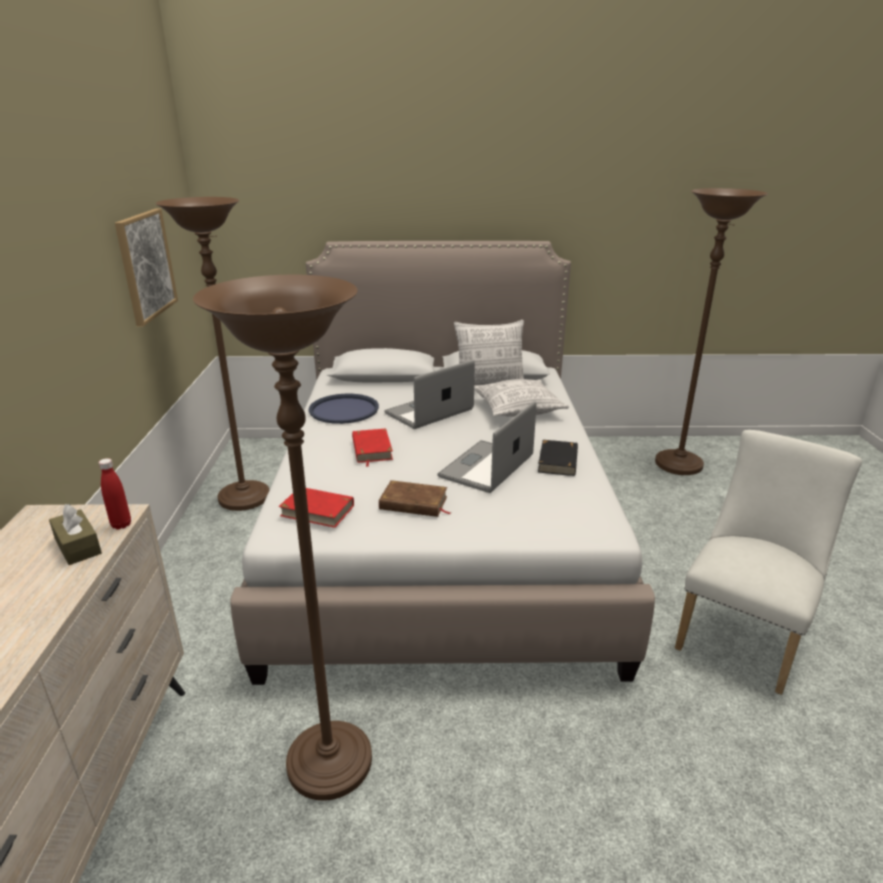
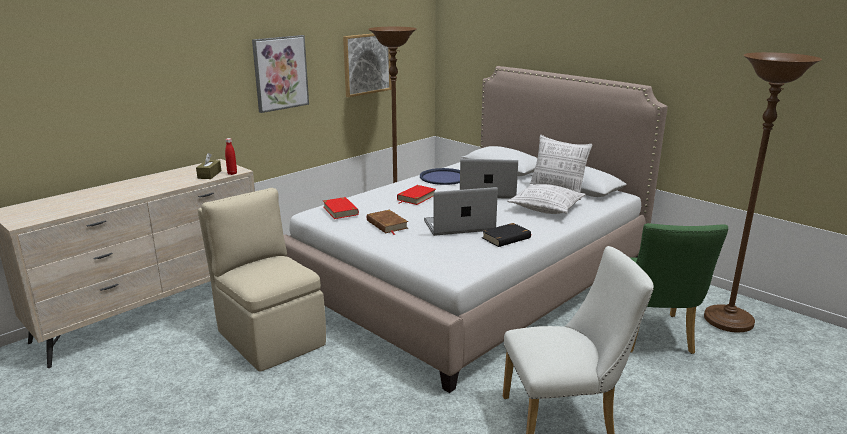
camera: 45 degrees right, 5 degrees down
brown floor lamp [193,275,372,801] -> beige chair [198,188,326,372]
none -> picture [252,35,309,113]
none -> green chair [630,223,728,354]

